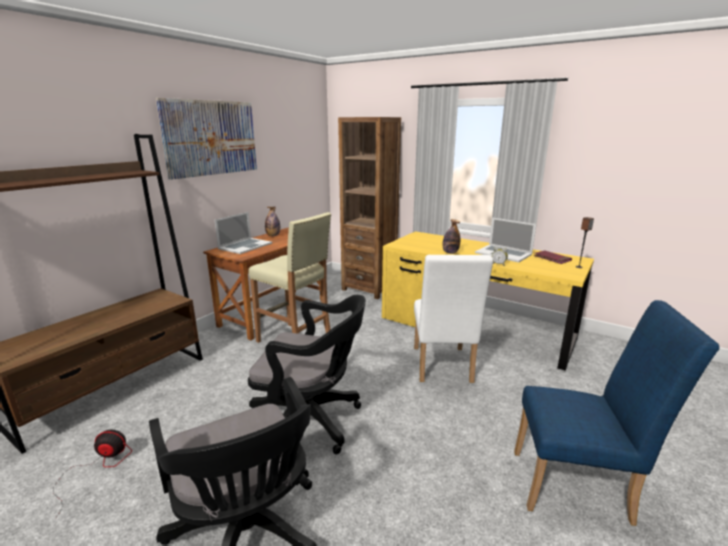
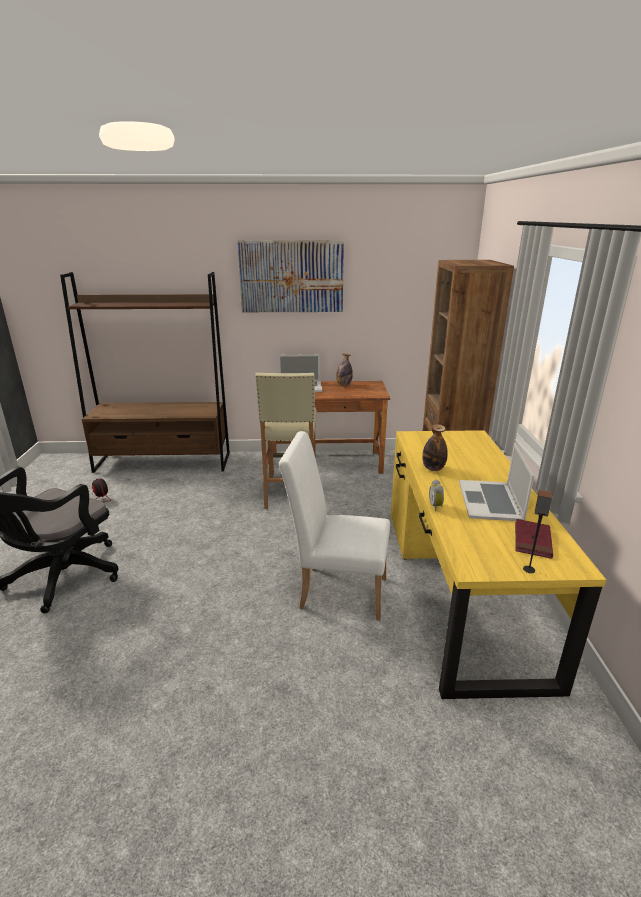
camera: 55 degrees right, 5 degrees up
black office chair [248,295,366,454] -> none
white chair [414,255,493,383] -> white chair turned 45 degrees clockwise [279,431,390,621]
blue chair [514,300,719,526] -> none

